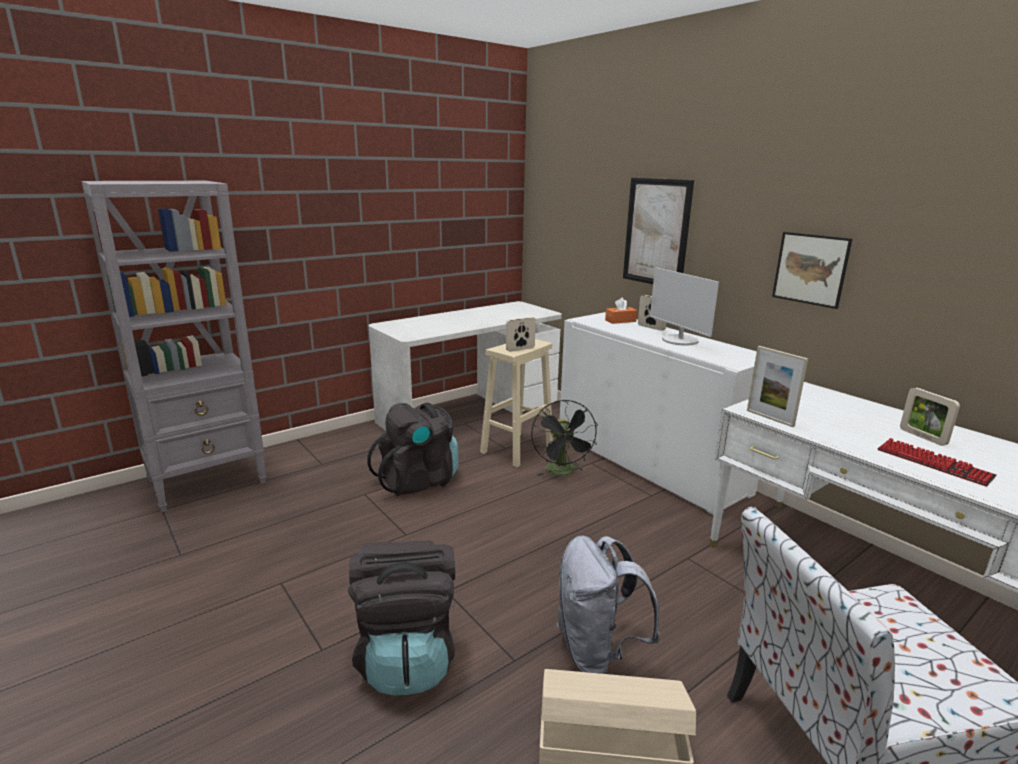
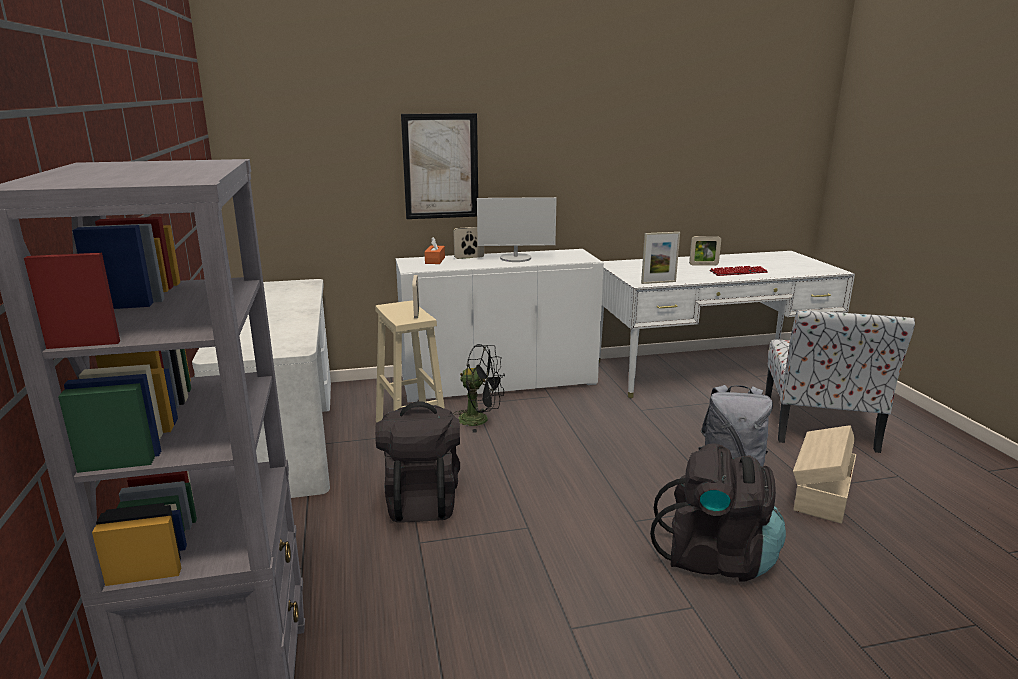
camera: 65 degrees left, 0 degrees up
picture [772,232,852,309] -> none

